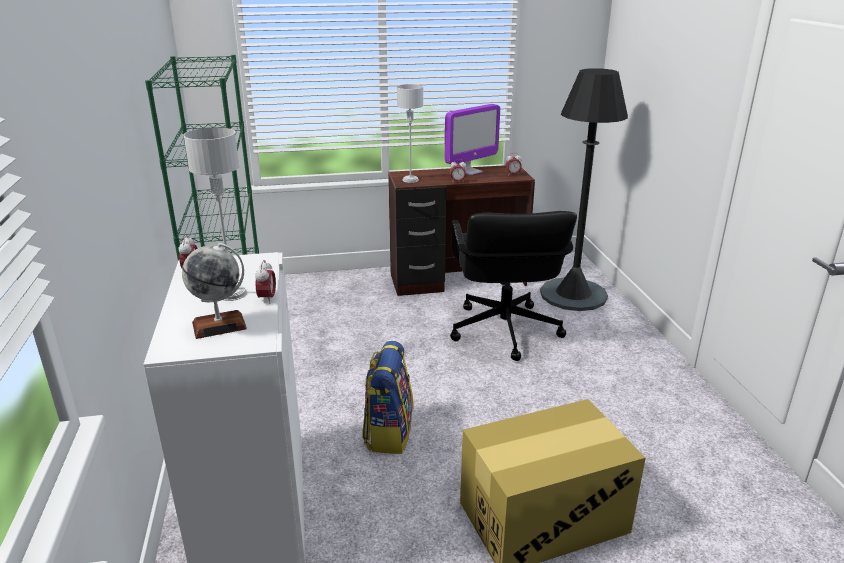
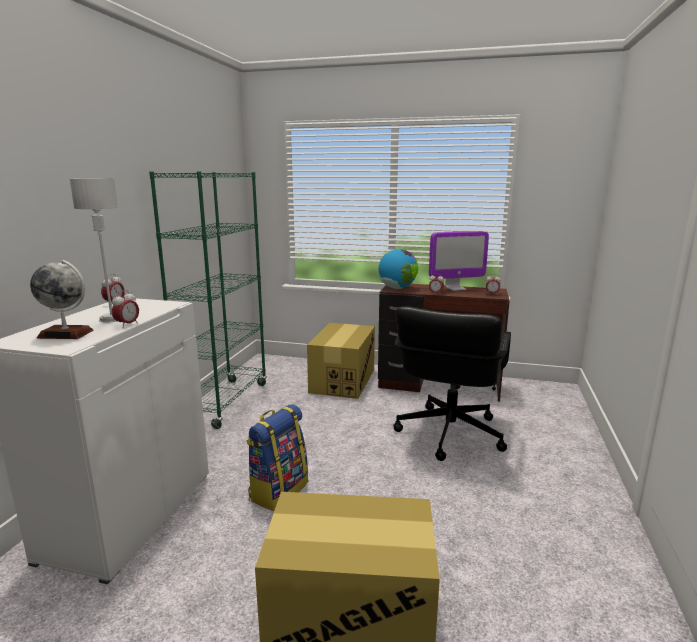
camera: 25 degrees right, 10 degrees down
grey table lamp [397,84,423,183] -> globe [378,249,418,289]
black floor lamp [540,68,628,311] -> none
none -> cardboard box [307,323,375,399]

